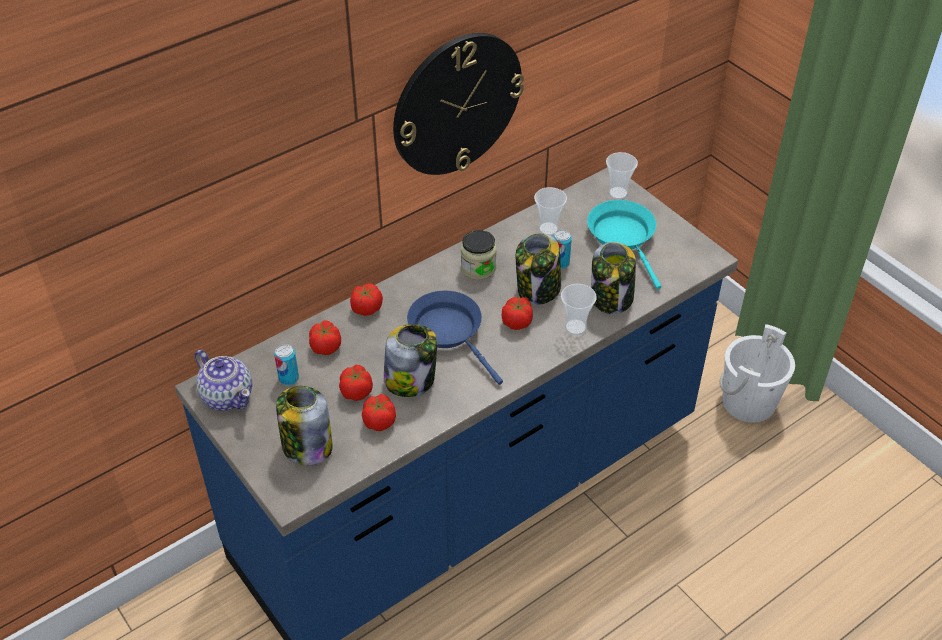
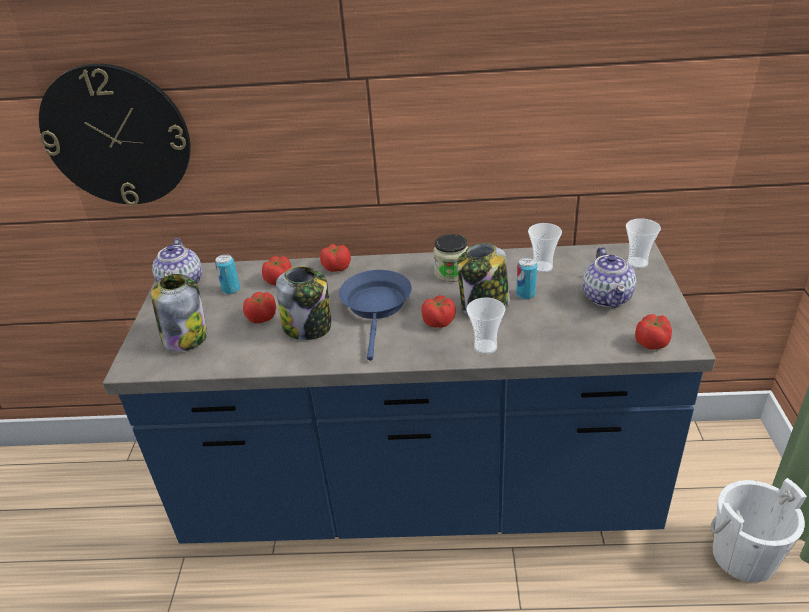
camera: 40 degrees right, 10 degrees down
tomato [362,394,396,431] -> tomato moved to [635,314,672,350]
wall clock [393,33,524,175] -> wall clock moved to [39,64,191,206]
turquoise frying pan [587,200,661,289] -> teapot [583,247,636,308]
jar [591,242,636,314] -> none

